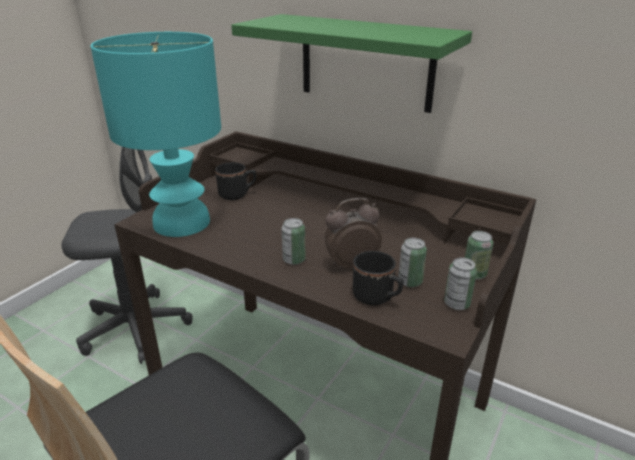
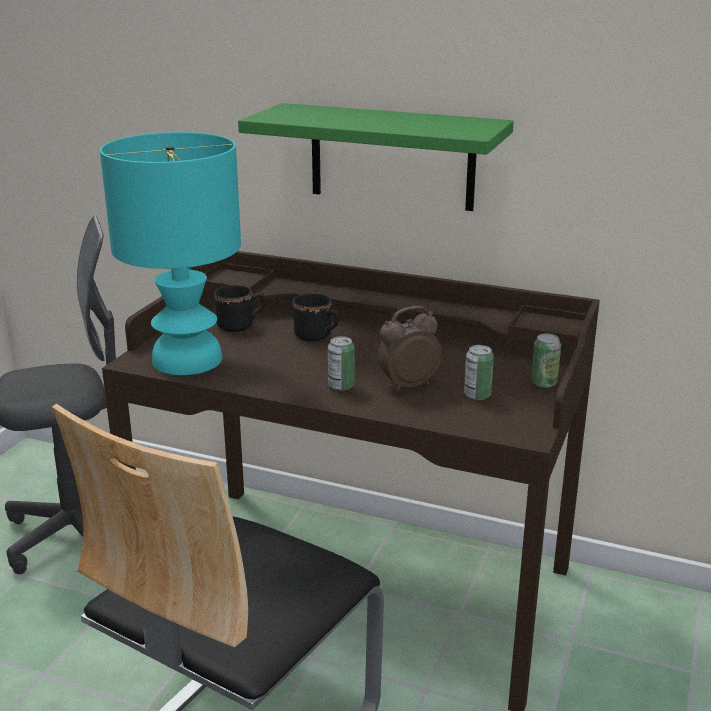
camera: 10 degrees left, 5 degrees down
black mug [353,251,403,305] -> black mug moved to [293,293,339,341]
can [444,257,477,310] -> none

